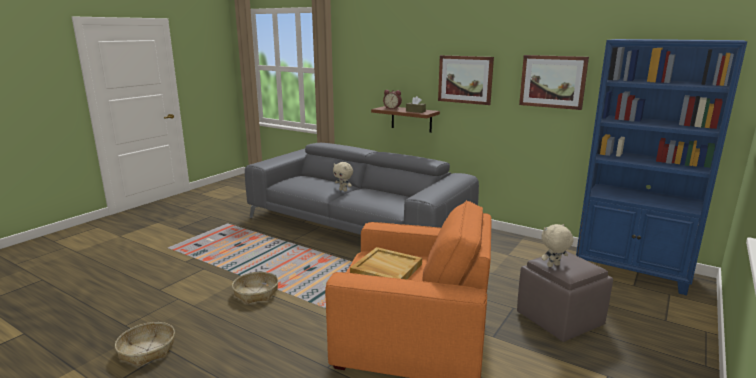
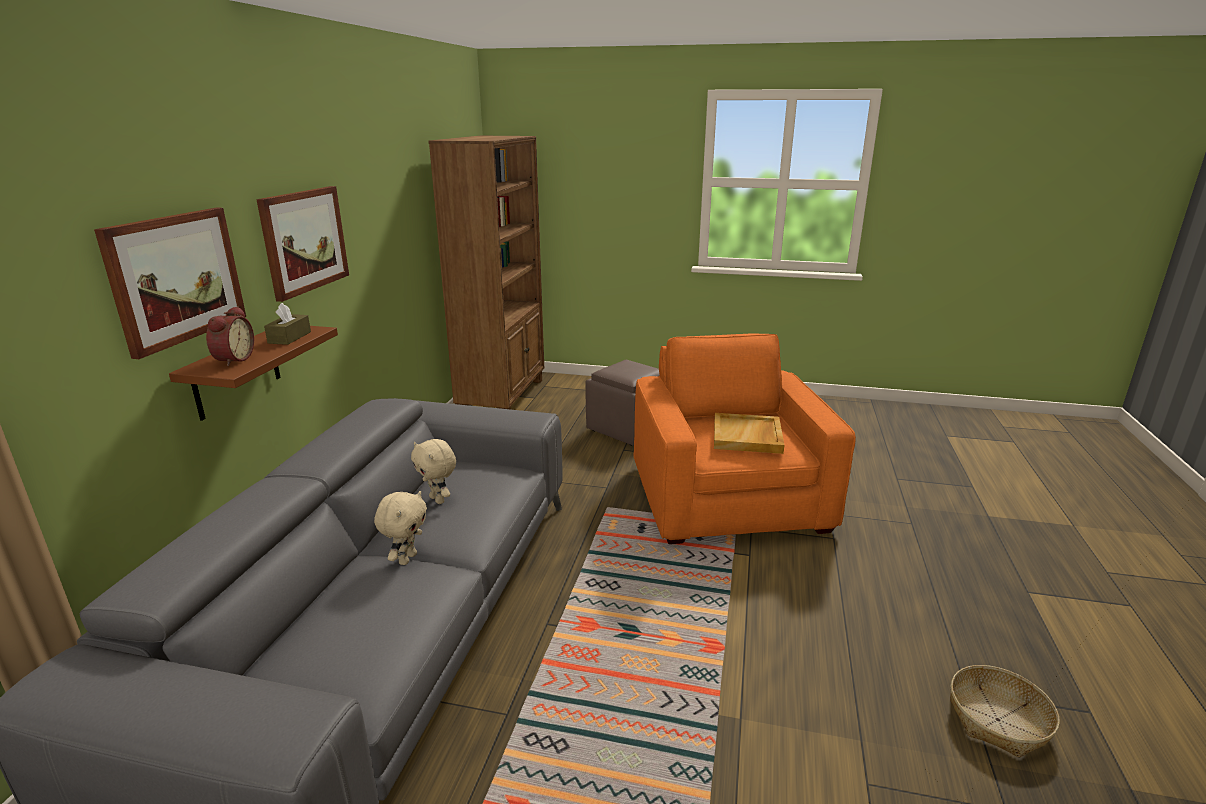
camera: 110 degrees left, 5 degrees up
basket [232,272,278,304] -> none
picture [519,55,589,110] -> picture moved to [94,207,246,359]
beige plush toy [541,224,574,267] -> beige plush toy moved to [411,439,456,504]
blue bookcase [576,39,747,295] -> brown bookcase [428,136,544,409]

